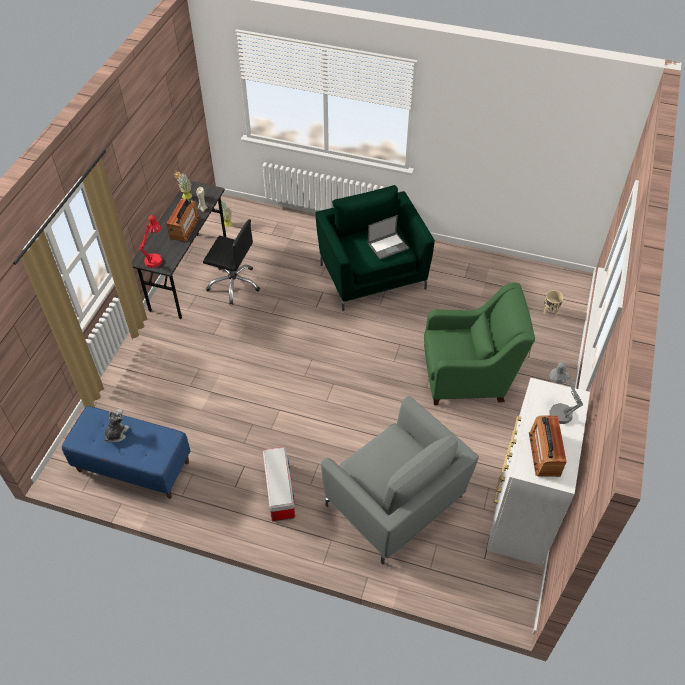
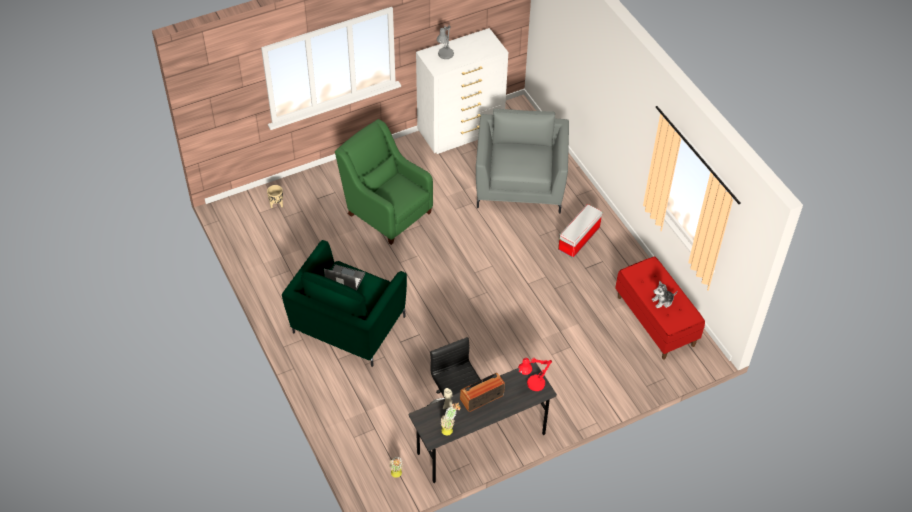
camera: 135 degrees left, 0 degrees up
blue bench [62,406,190,499] -> red bench [615,256,705,360]
radio [529,416,567,477] -> none

